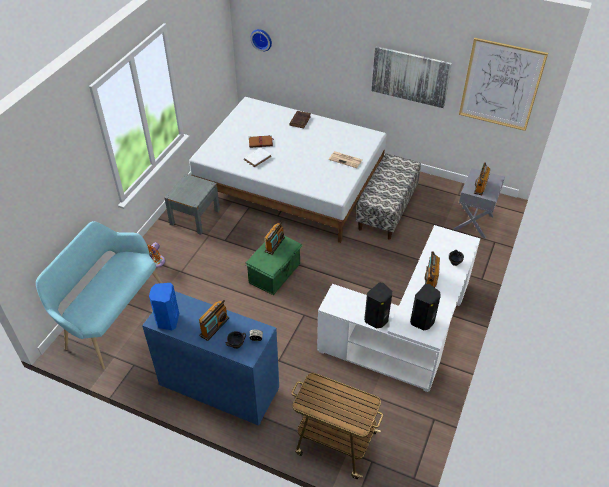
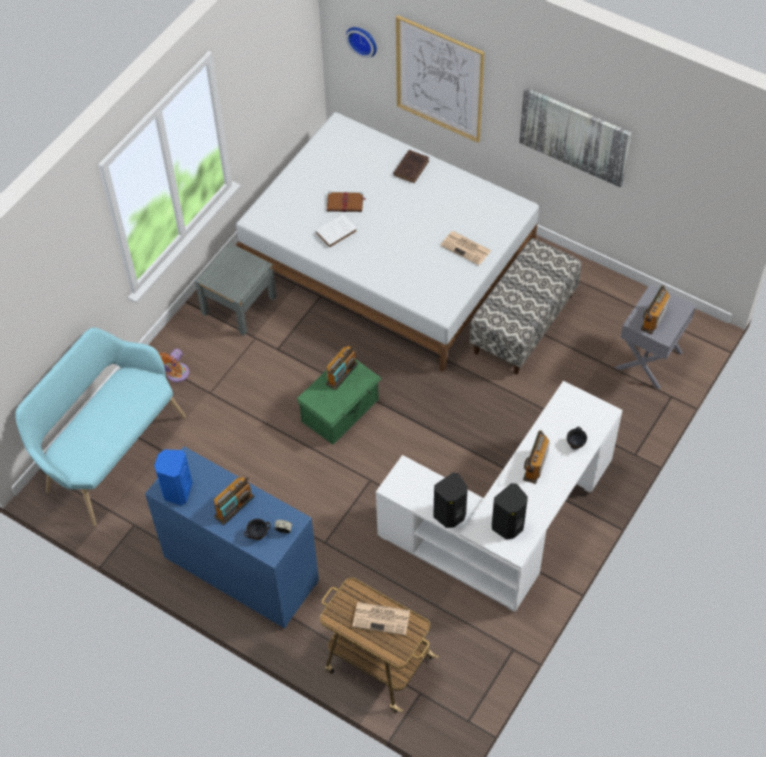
camera: 10 degrees right, 10 degrees up
picture [459,38,548,131] -> picture moved to [396,15,485,143]
none -> newspaper [352,602,410,636]

